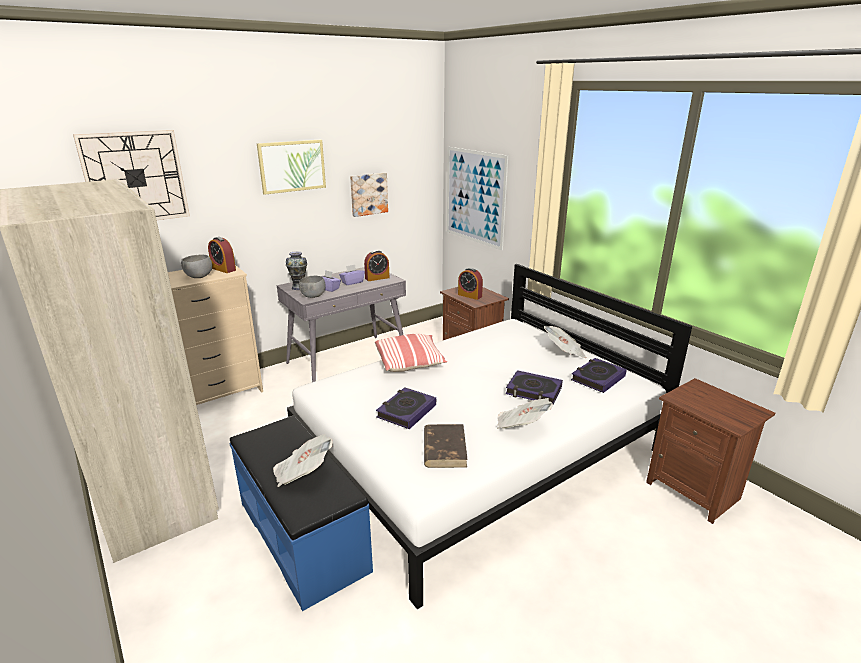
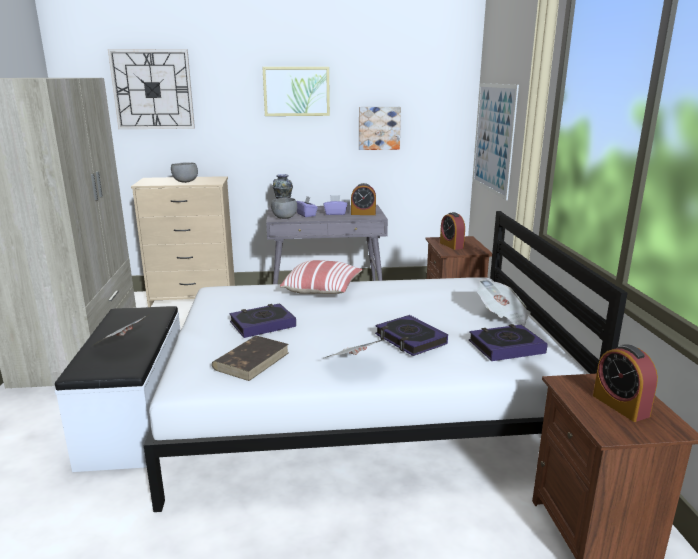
camera: 30 degrees right, 5 degrees down
alarm clock [208,237,236,273] -> alarm clock moved to [593,344,658,422]
blue bench [229,416,373,611] -> white bench [55,306,180,472]

